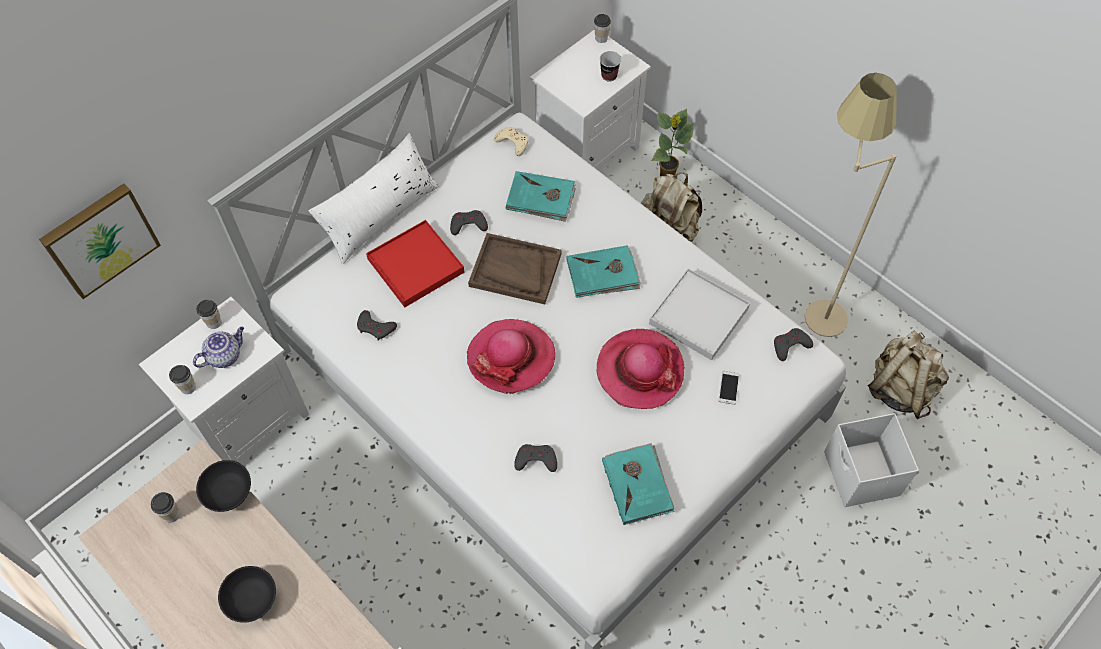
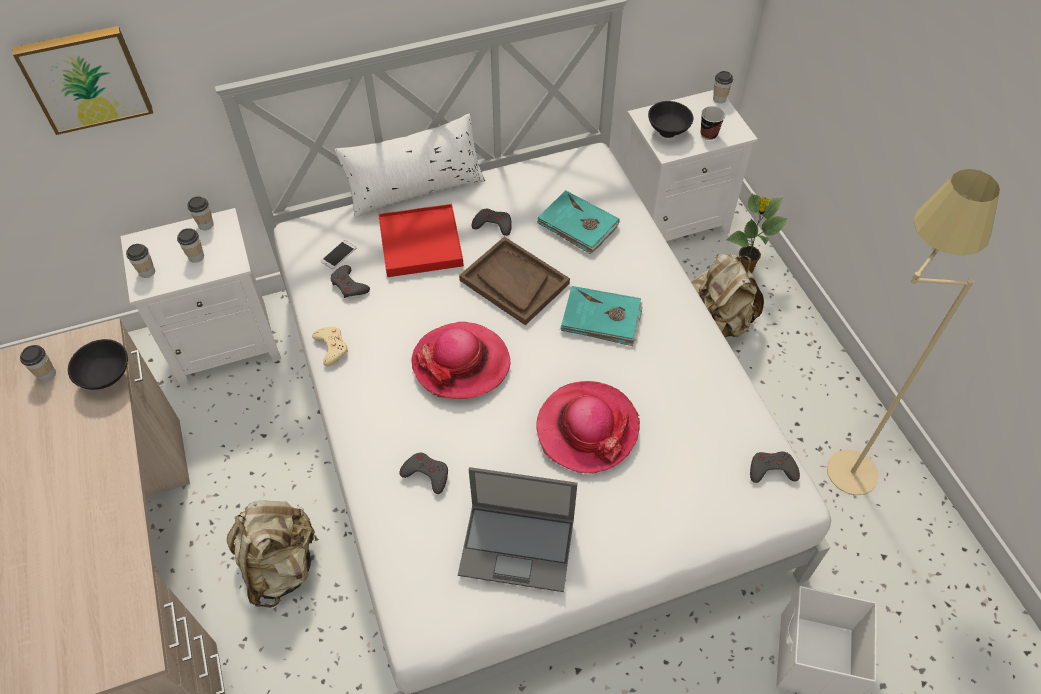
camera: 25 degrees right, 5 degrees down
teapot [193,327,244,368] -> cup [177,228,204,263]
black bowl [218,566,276,623] -> black bowl moved to [648,101,693,138]
beige game controller [494,127,528,156] -> beige game controller moved to [312,327,348,366]
turquoise book [602,443,675,525] -> laptop [458,467,578,592]
white tray [649,268,750,360] -> none
phone [719,371,739,405] -> phone moved to [321,240,356,269]
beige backpack [867,330,949,419] -> beige backpack moved to [227,500,319,608]

